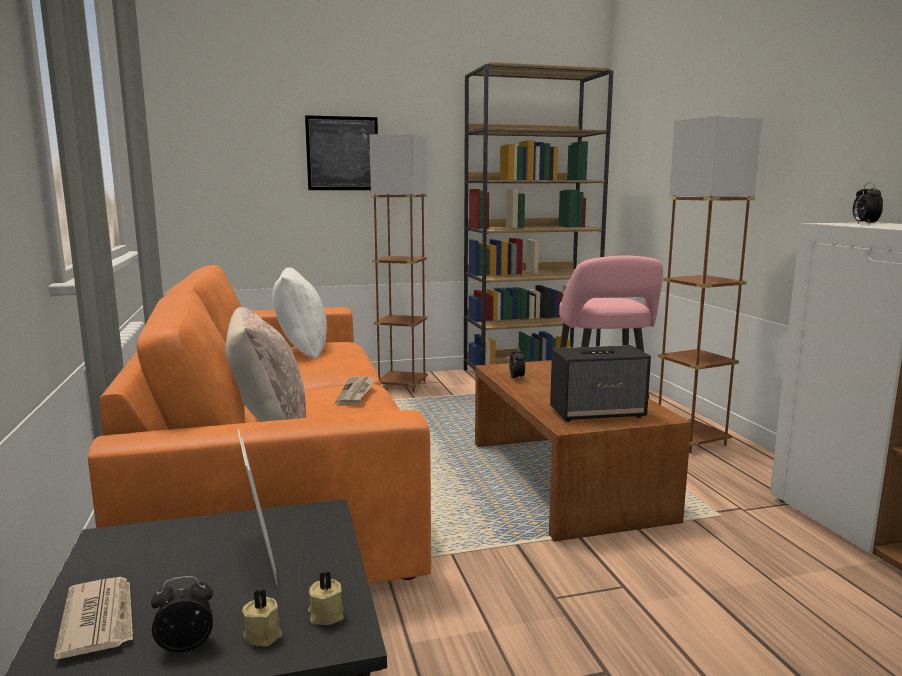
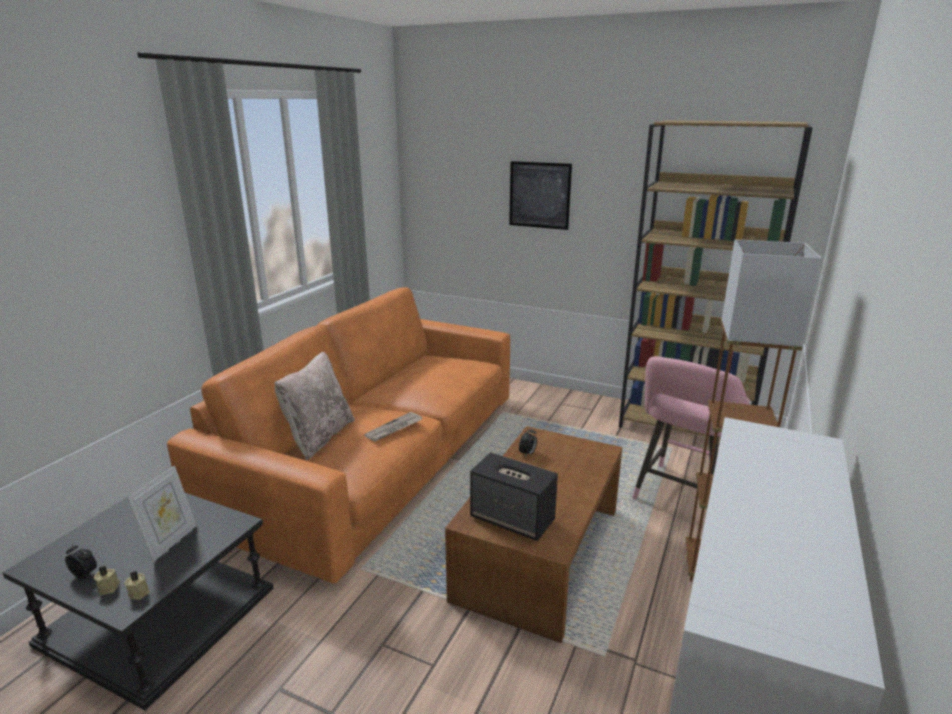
camera: 40 degrees right, 10 degrees up
newspaper [54,577,133,660] -> none
white pillow [272,267,327,360] -> none
brown floor lamp [369,134,428,393] -> none
alarm clock [853,183,883,225] -> none

